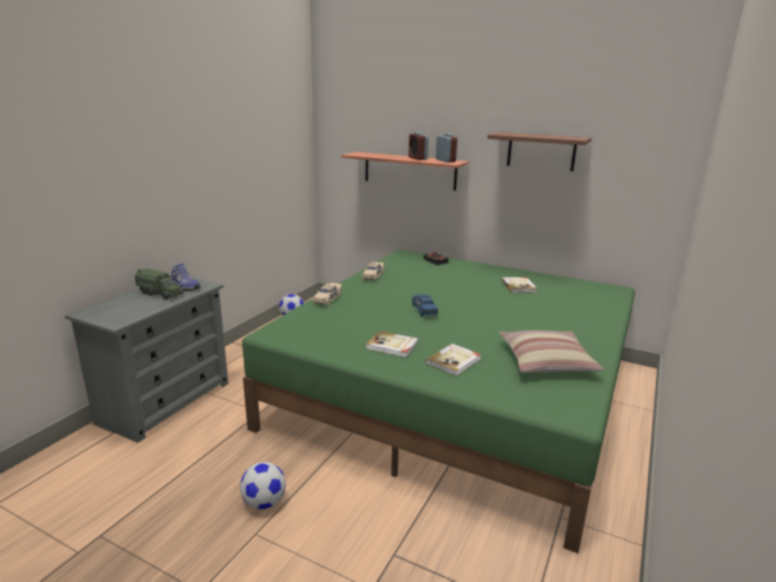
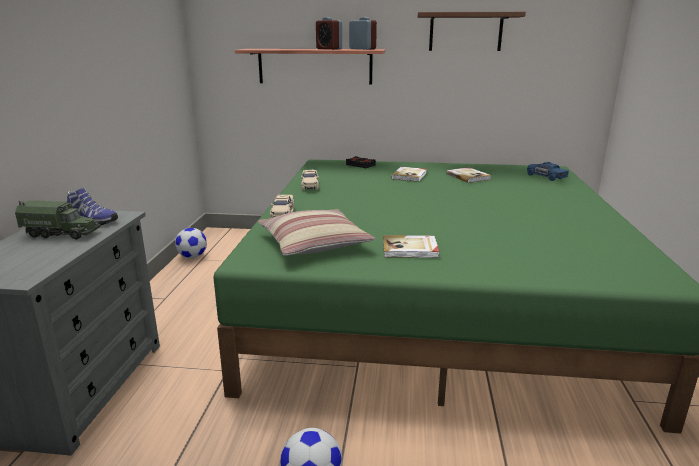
camera: 20 degrees left, 0 degrees up
blue toy car [412,294,438,316] -> blue toy car moved to [527,162,569,181]
book [426,344,481,376] -> book moved to [391,167,427,182]
pillow [500,330,605,373] -> pillow moved to [258,209,376,256]

